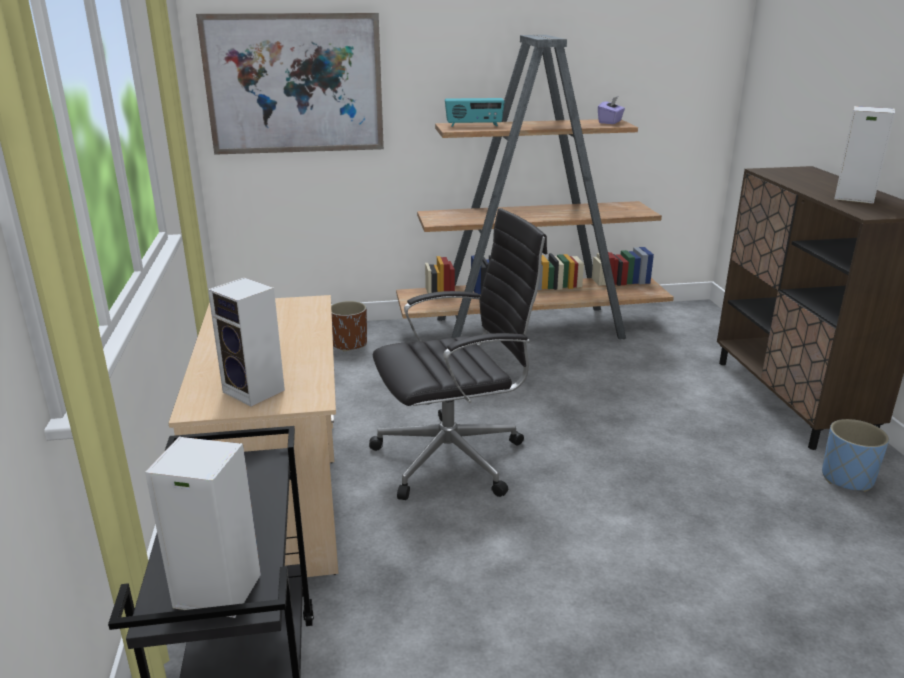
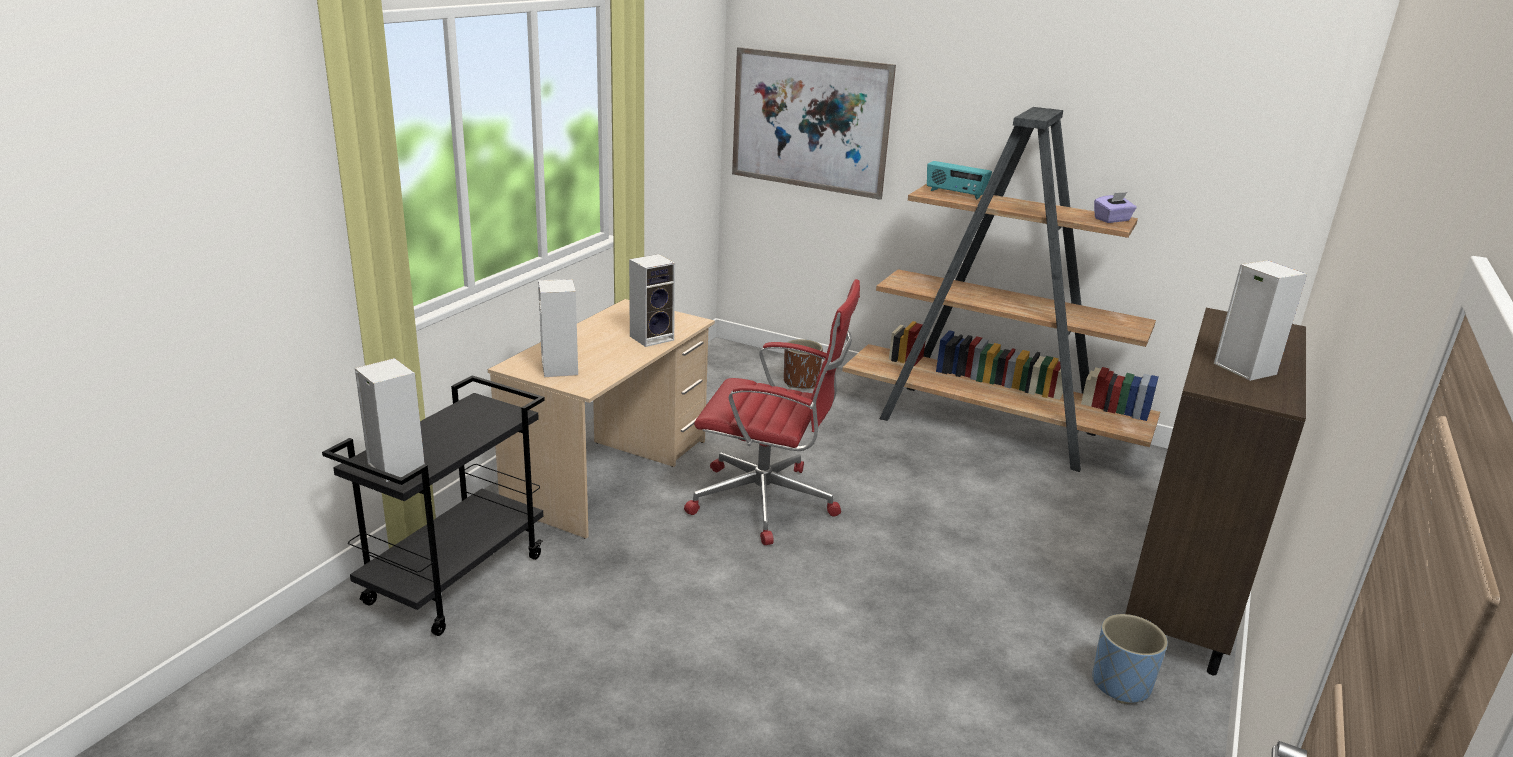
camera: 35 degrees right, 0 degrees up
black office chair [369,208,547,500] -> red office chair [684,279,860,545]
none -> speaker [629,254,675,347]

